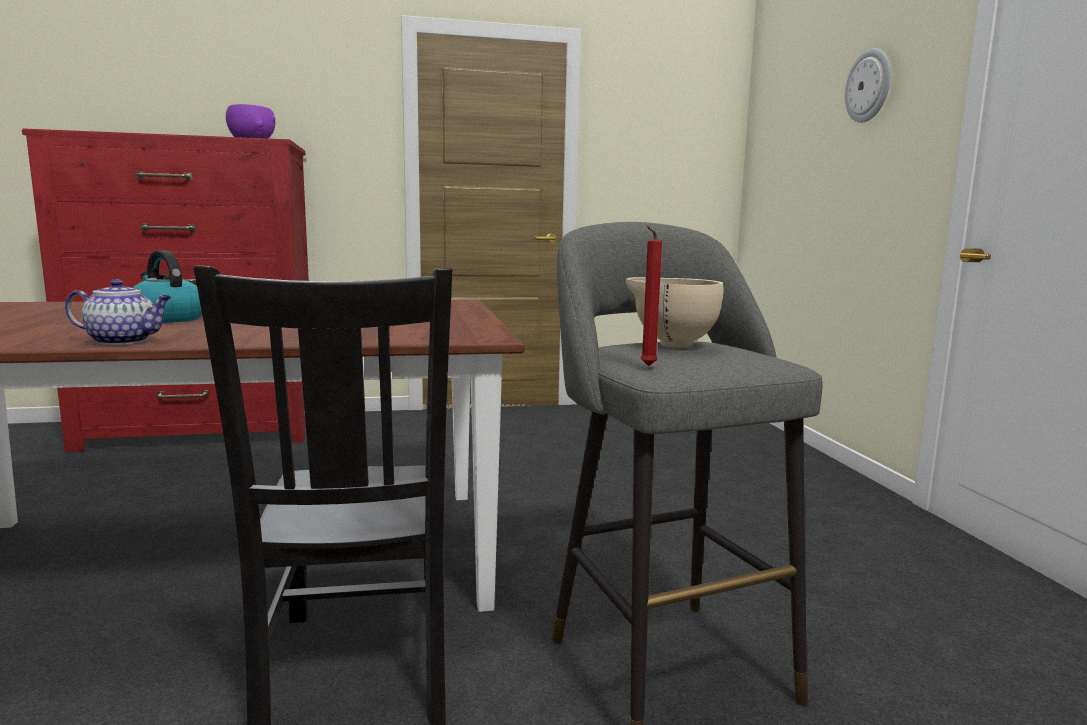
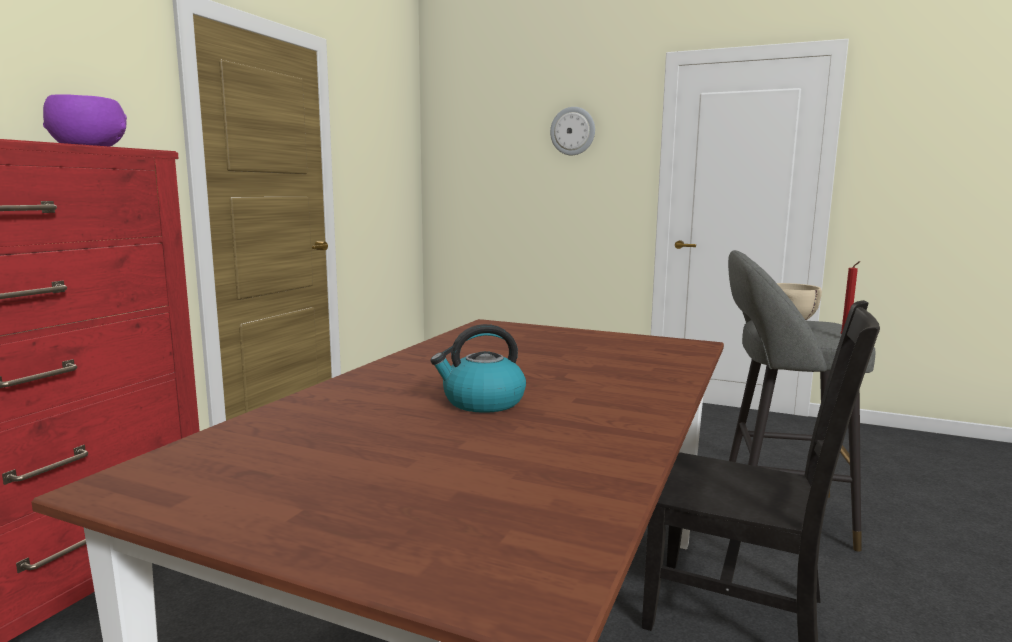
camera: 55 degrees left, 0 degrees up
teapot [65,279,171,345] -> none

